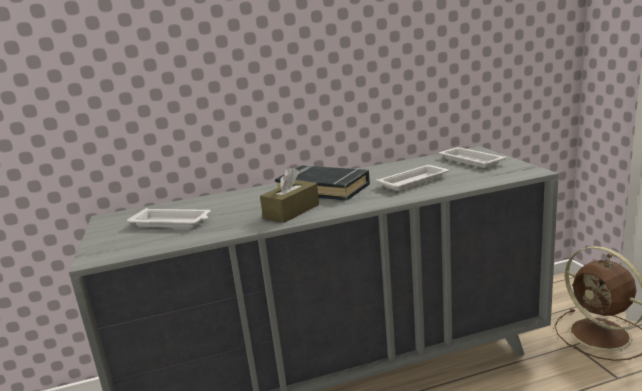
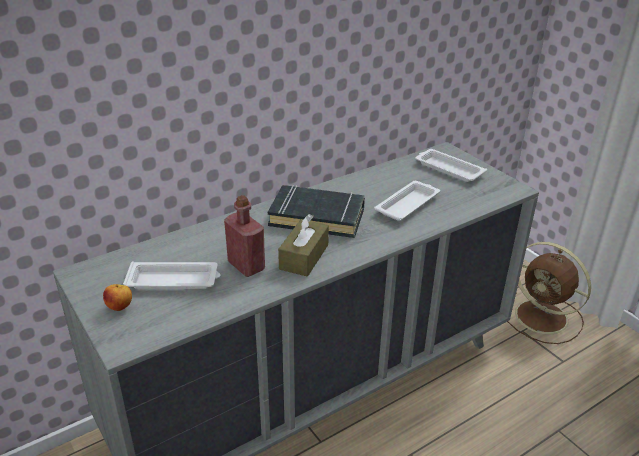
camera: 20 degrees left, 15 degrees up
none -> apple [103,284,132,311]
none -> red bottle [224,195,265,277]

